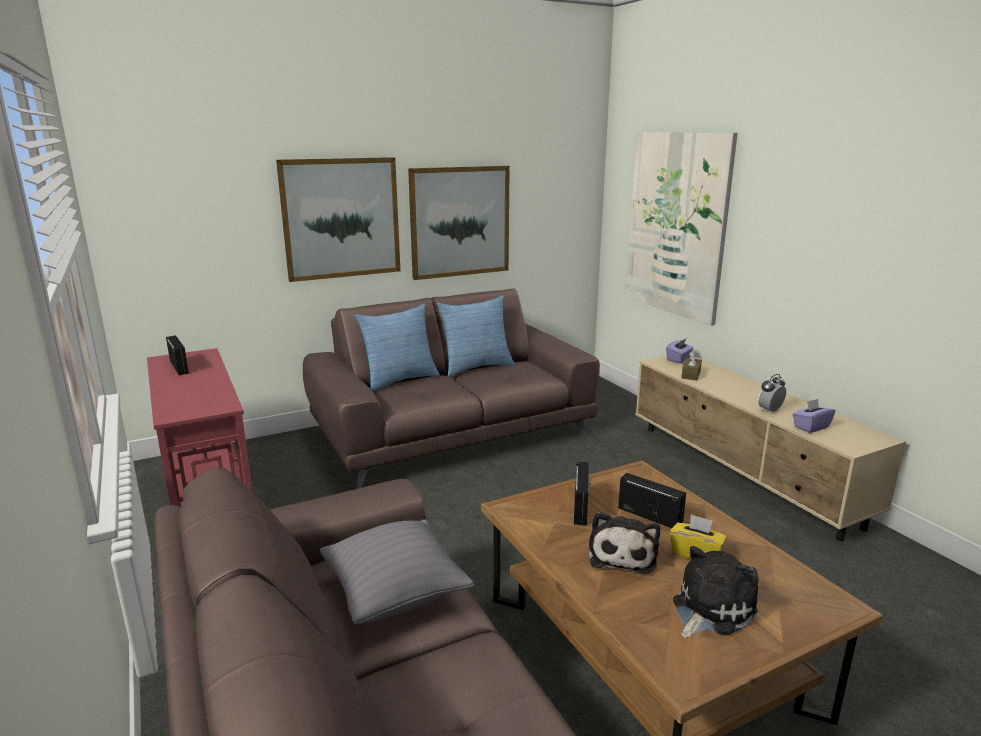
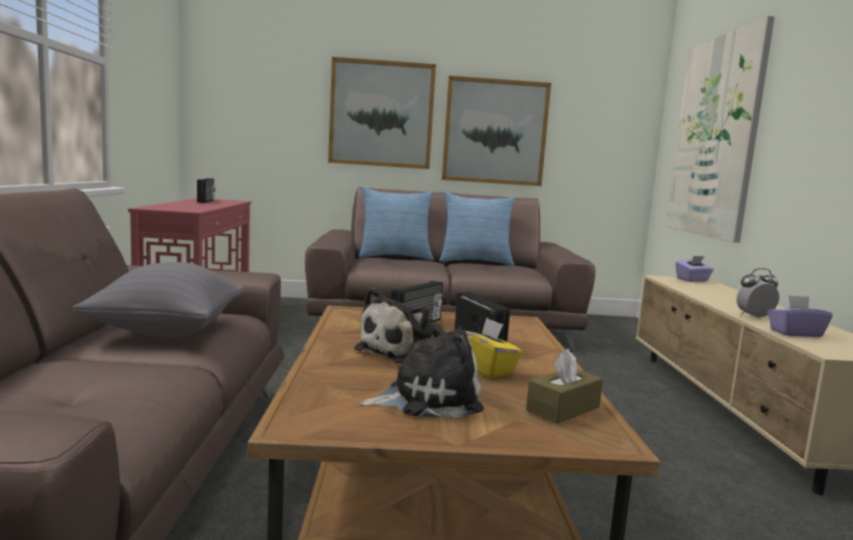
camera: 25 degrees right, 10 degrees down
brown tissue box [681,351,702,380] -> brown tissue box moved to [526,349,603,424]

